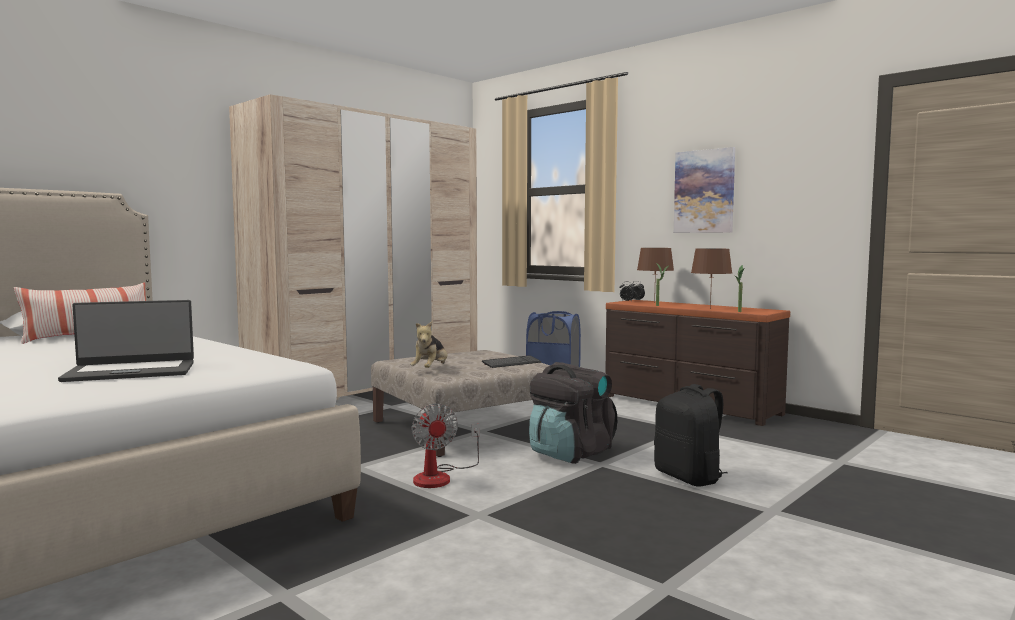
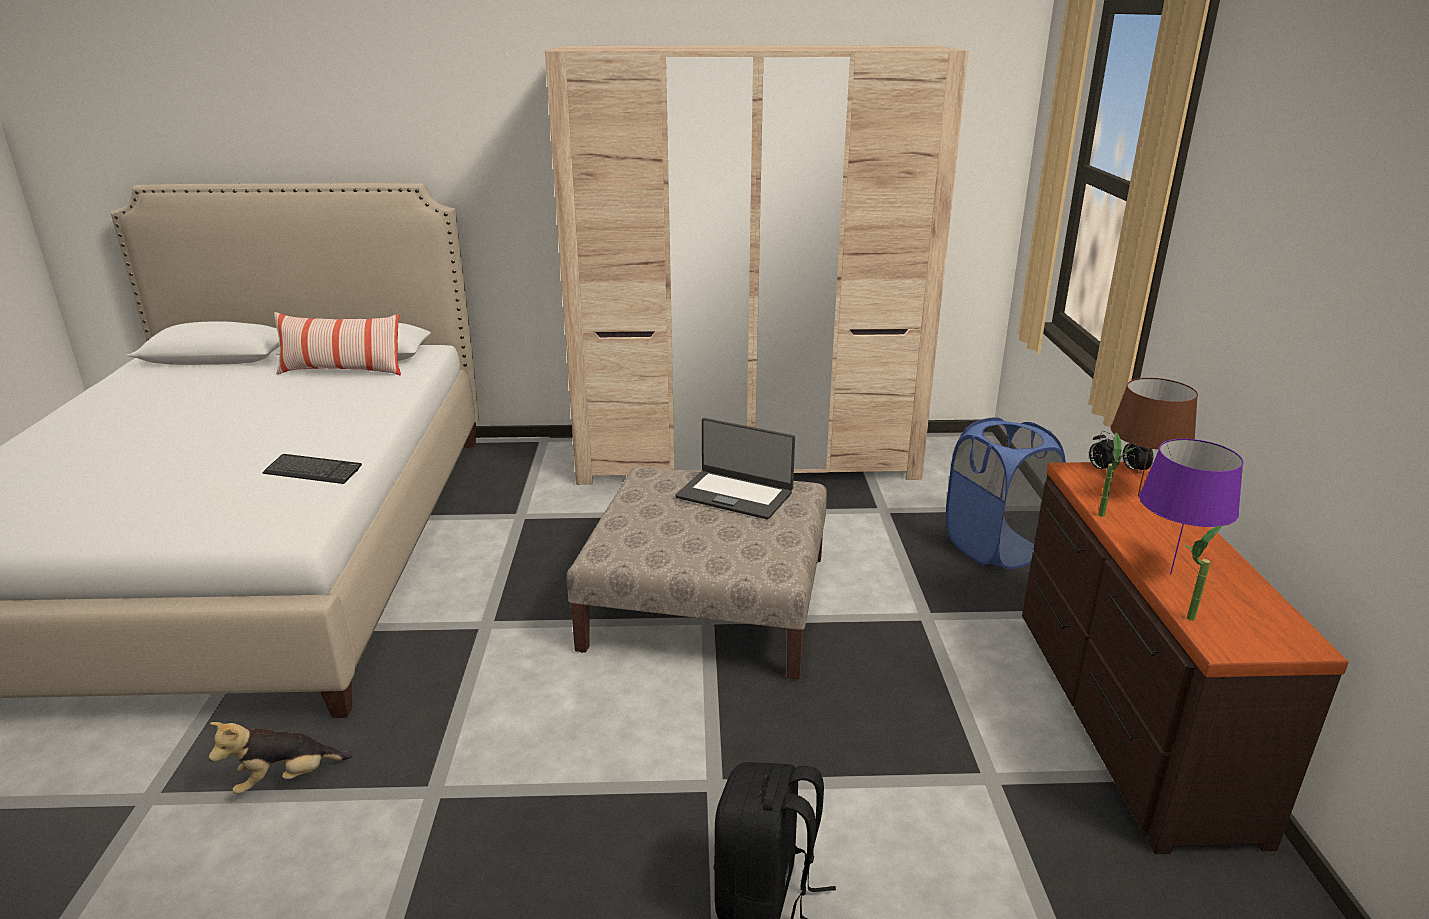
camera: 45 degrees right, 20 degrees up
laptop [58,300,194,382] -> laptop moved to [676,418,795,520]
plush toy [410,321,447,368] -> plush toy moved to [209,722,353,794]
fan [412,403,480,488] -> none
keyboard [482,355,541,368] -> keyboard moved to [263,454,362,484]
black backpack [529,362,617,464] -> none
picture [674,147,735,233] -> none
brown table lamp [691,248,732,309] -> purple table lamp [1139,439,1244,574]

